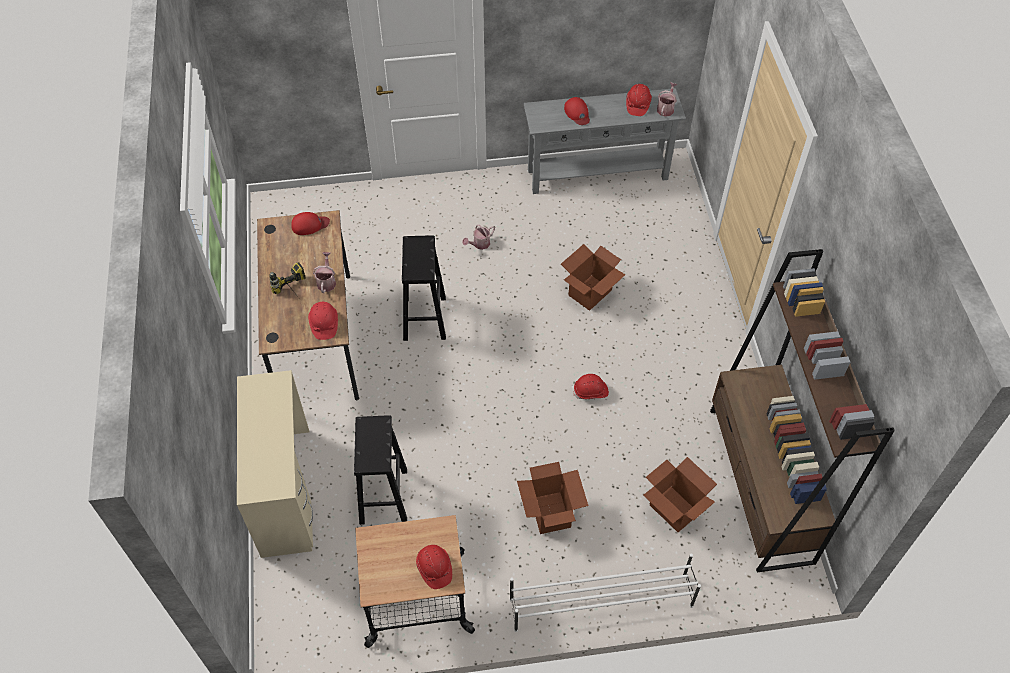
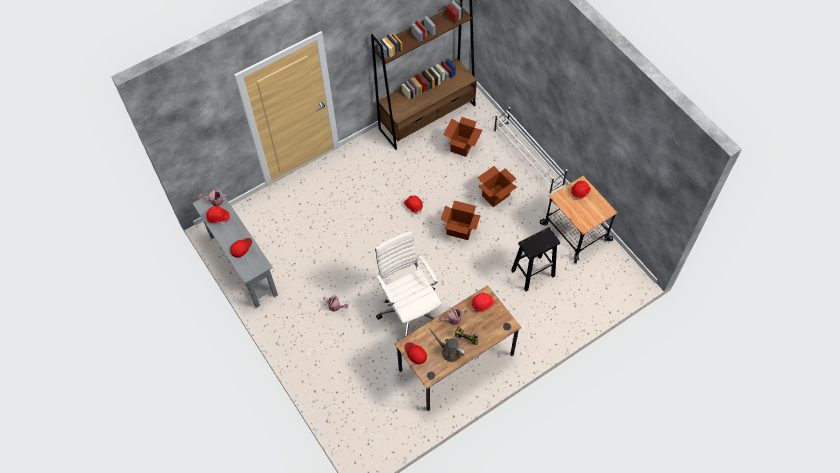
camera: 115 degrees left, 5 degrees up
beige desk [237,370,313,558] -> none
black stool [402,235,446,341] -> white office chair [375,231,442,337]
cardboard box [561,244,626,311] -> cardboard box moved to [441,200,481,240]
none -> brown watering can [428,327,466,362]

